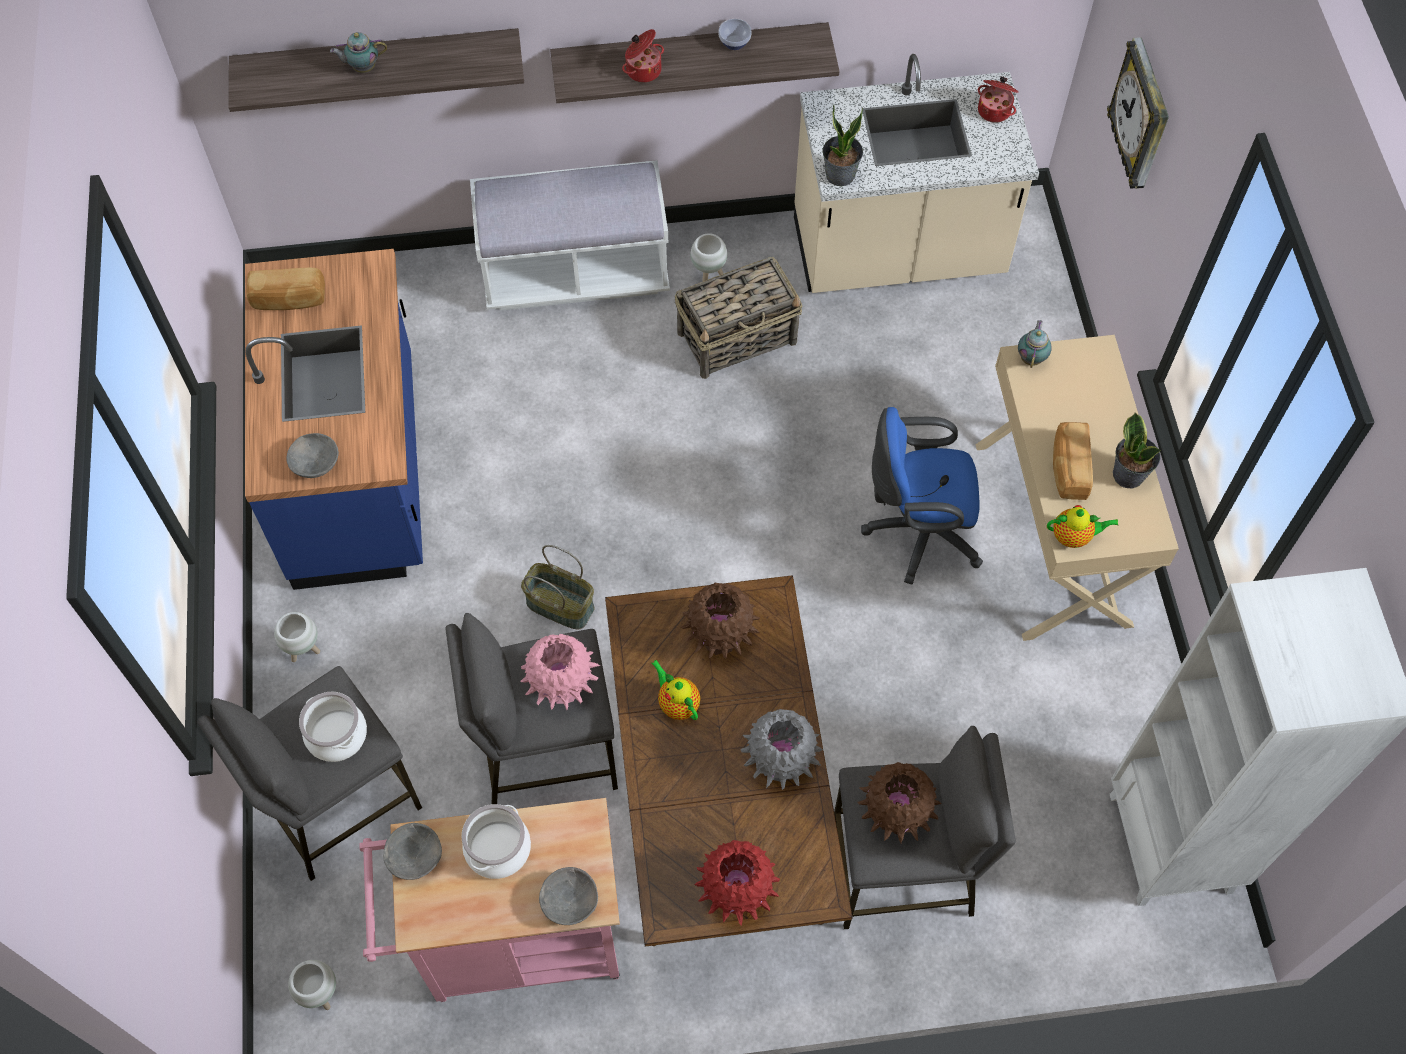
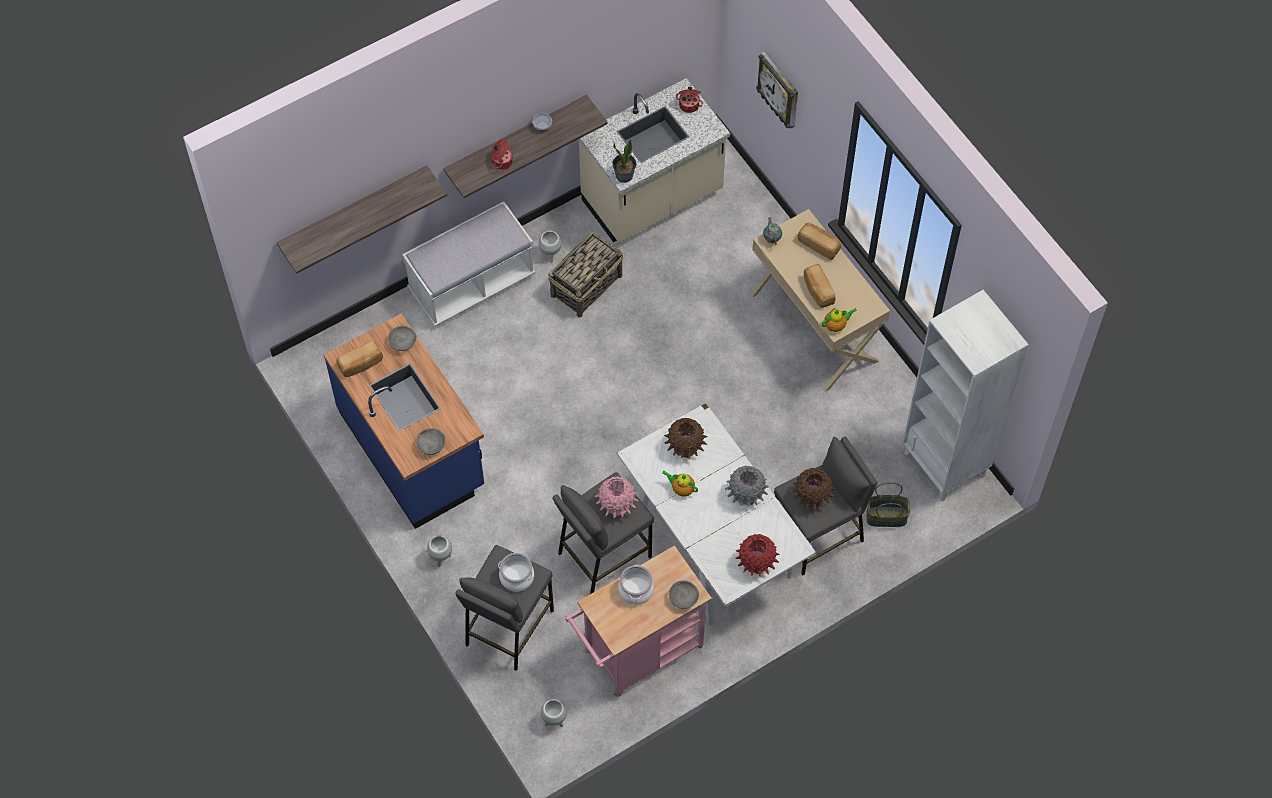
camera: 25 degrees left, 0 degrees up
teapot [330,32,387,73] -> none
grey bowl [383,823,442,880] -> grey bowl moved to [388,326,416,351]
basket [521,545,594,629] -> basket moved to [866,482,910,527]
brown dining table [605,575,853,947] -> white dining table [617,403,816,625]
blue office chair [861,407,983,584] -> none
potted plant [1113,412,1161,489] -> none
none -> bread [798,223,841,260]

